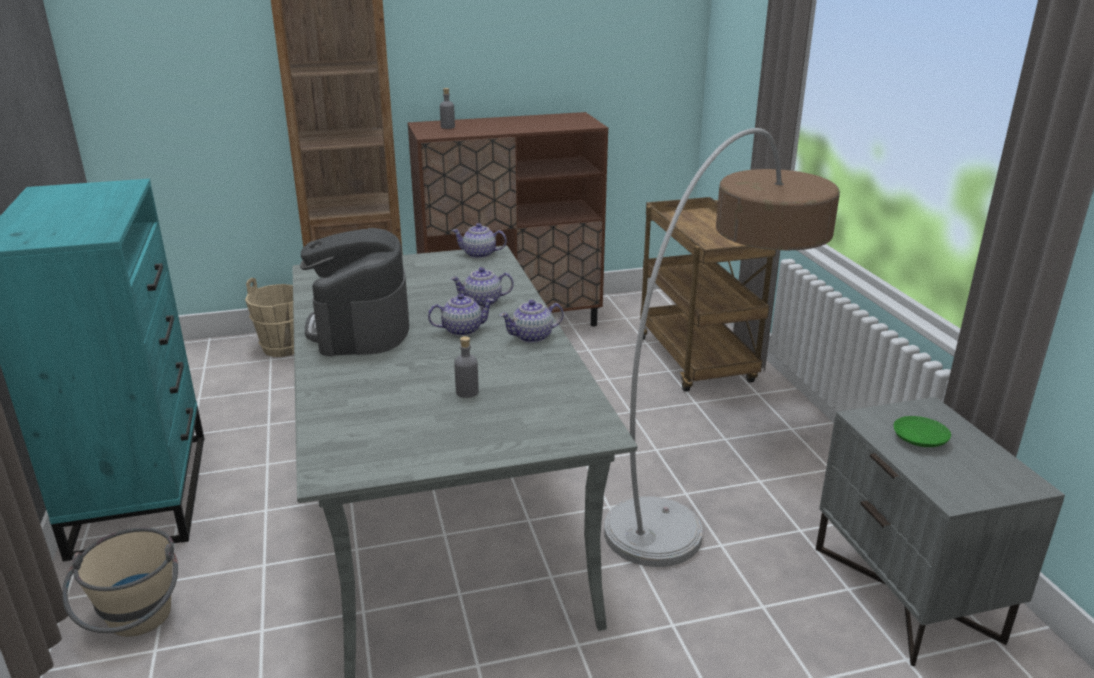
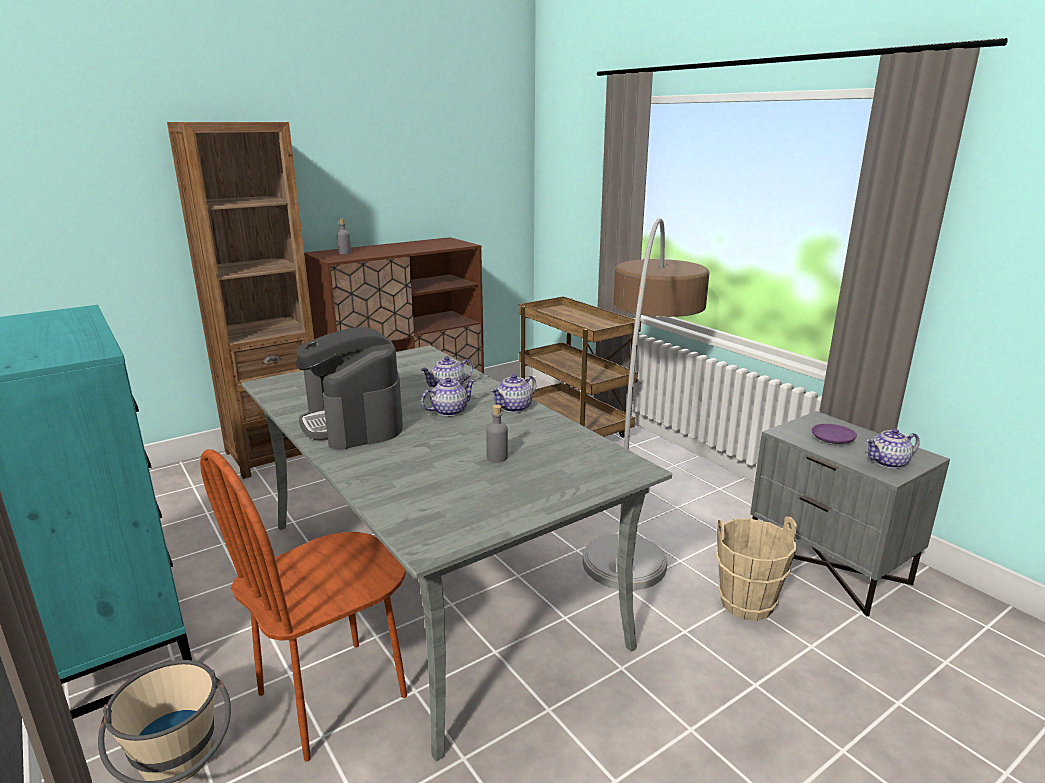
camera: 20 degrees left, 5 degrees down
beige bucket [245,278,294,357] -> beige bucket moved to [716,517,797,621]
teapot [452,223,507,258] -> teapot moved to [866,429,920,469]
green plate [894,416,951,447] -> purple plate [812,424,857,444]
none -> brown chair [200,449,407,762]

